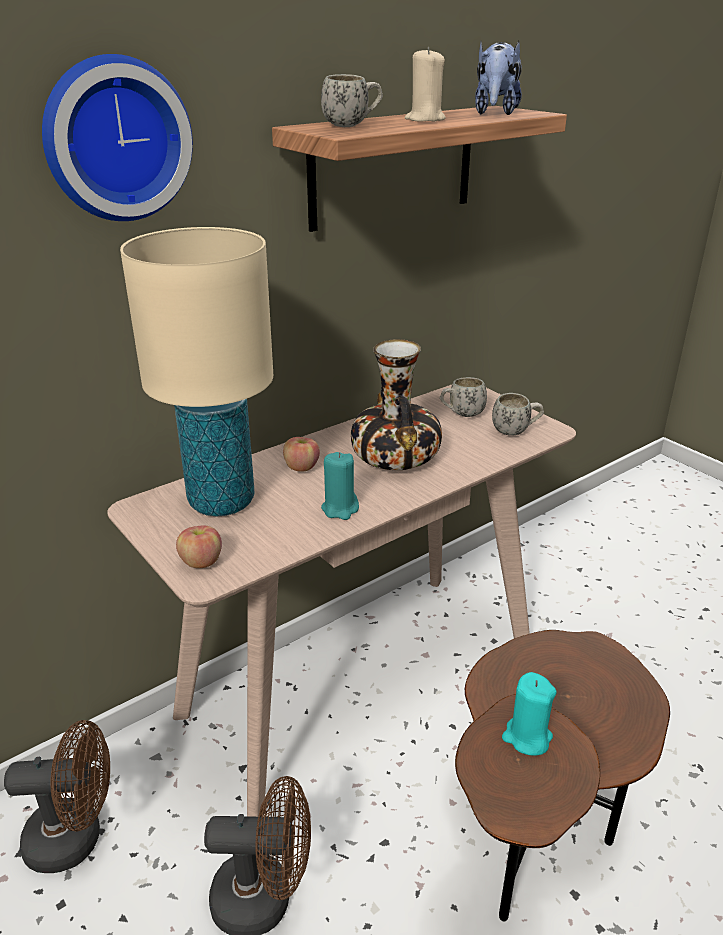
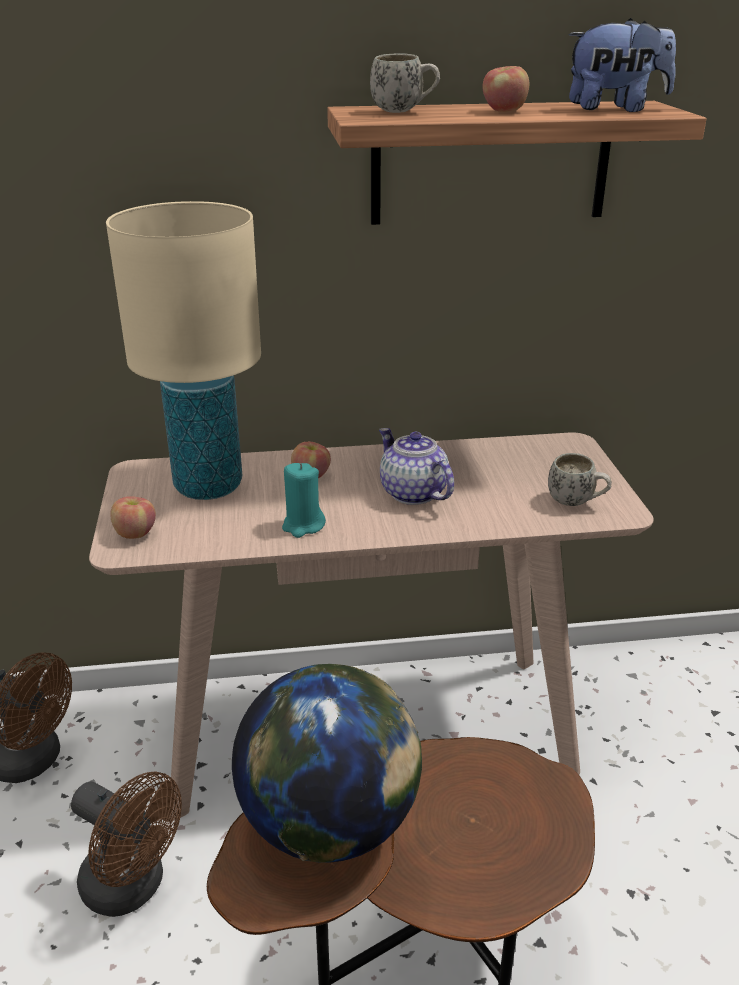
camera: 30 degrees right, 0 degrees up
wall clock [42,54,193,221] -> none
vase [351,339,442,470] -> teapot [379,428,454,505]
beige candle [405,47,446,122] -> apple [482,66,529,112]
white mug [440,377,487,417] -> none
plush toy [475,41,522,115] -> plush toy turned 135 degrees counterclockwise [569,18,676,112]
turquoise candle [502,672,556,756] -> globe [232,664,422,863]

